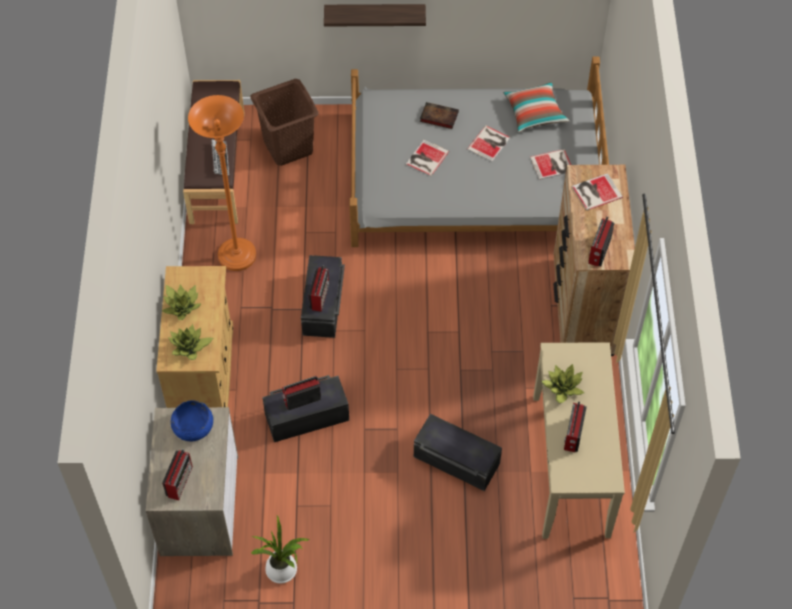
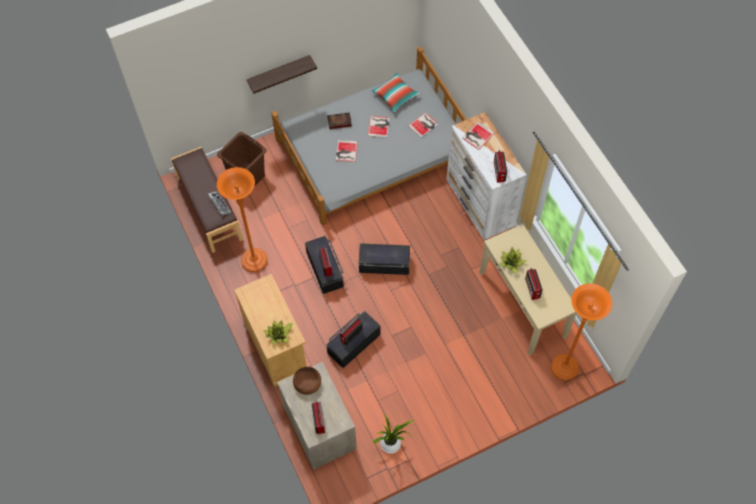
camera: 25 degrees left, 5 degrees up
potted plant [162,284,201,320] -> none
blue bowl [171,400,213,441] -> brown bowl [293,366,321,395]
black storage box [414,414,502,491] -> black storage box moved to [359,243,410,275]
brown dresser [553,165,635,356] -> white dresser [446,112,527,240]
none -> orange floor lamp [551,283,612,381]

